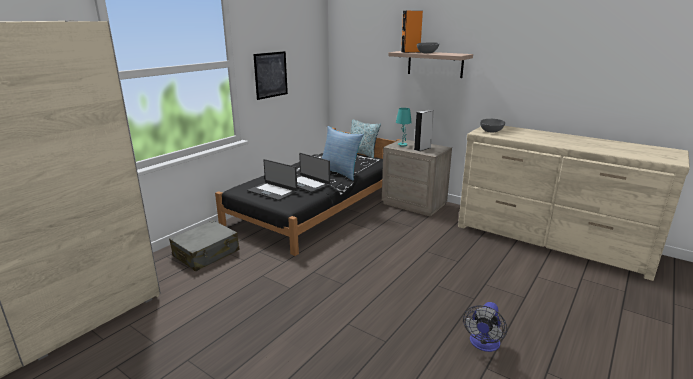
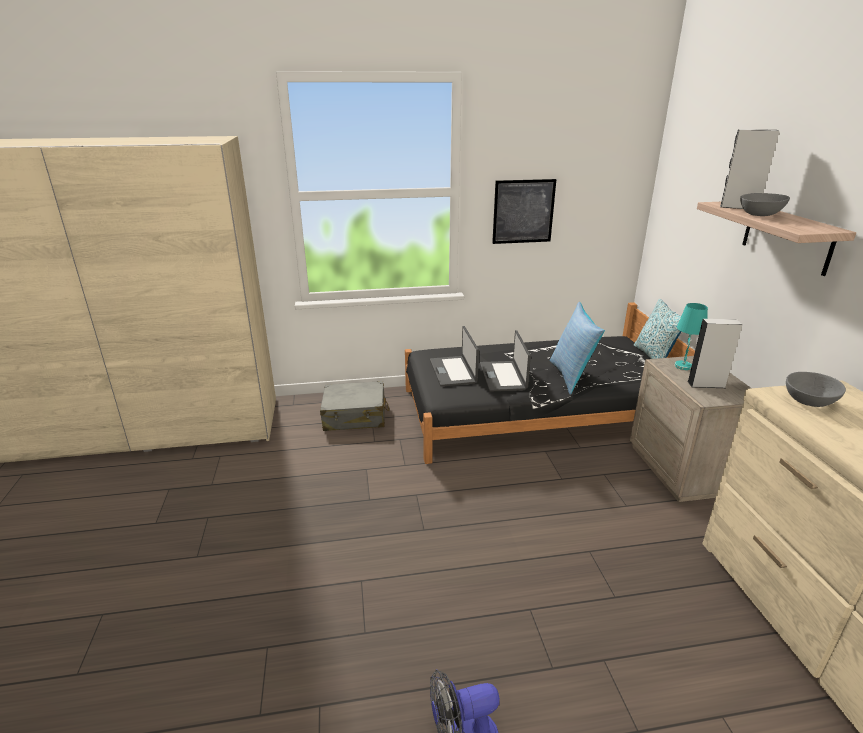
camera: 45 degrees right, 5 degrees up
orange speaker [401,11,423,53] -> grey speaker [720,129,779,209]

